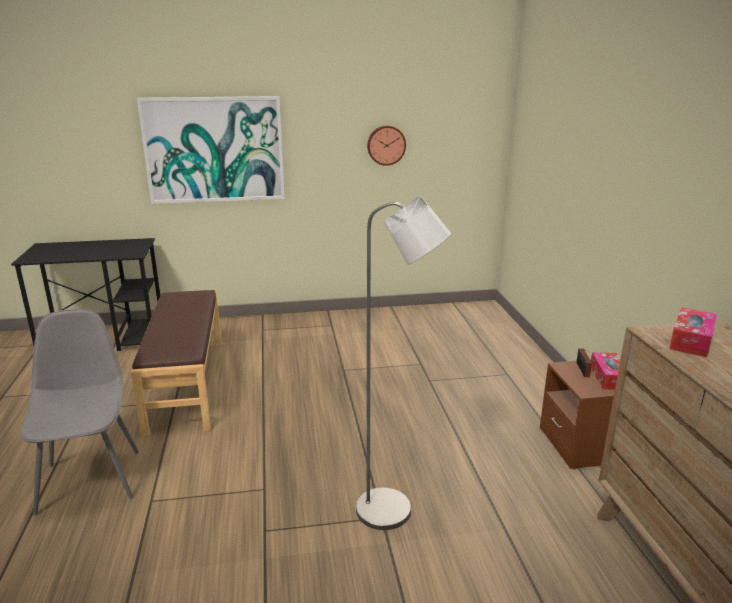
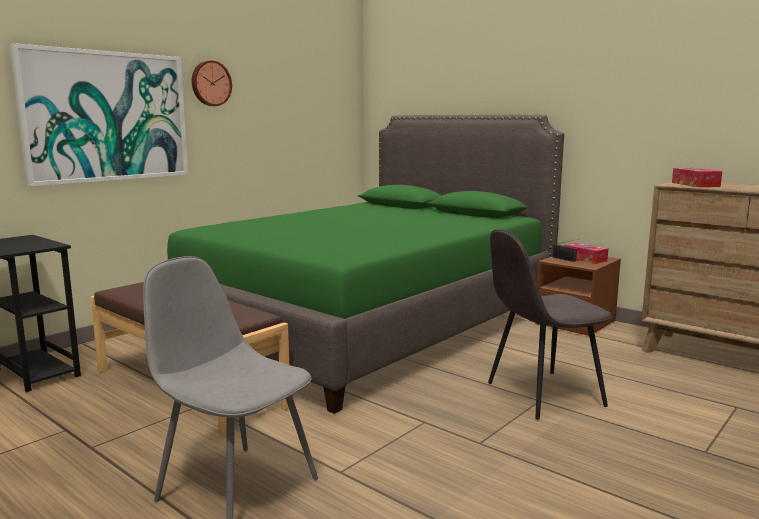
camera: 40 degrees left, 10 degrees down
grey floor lamp [356,195,452,530] -> grey chair [488,229,612,420]
wall clock [367,125,406,166] -> wall clock moved to [192,60,232,106]
none -> green bed [167,115,564,414]

